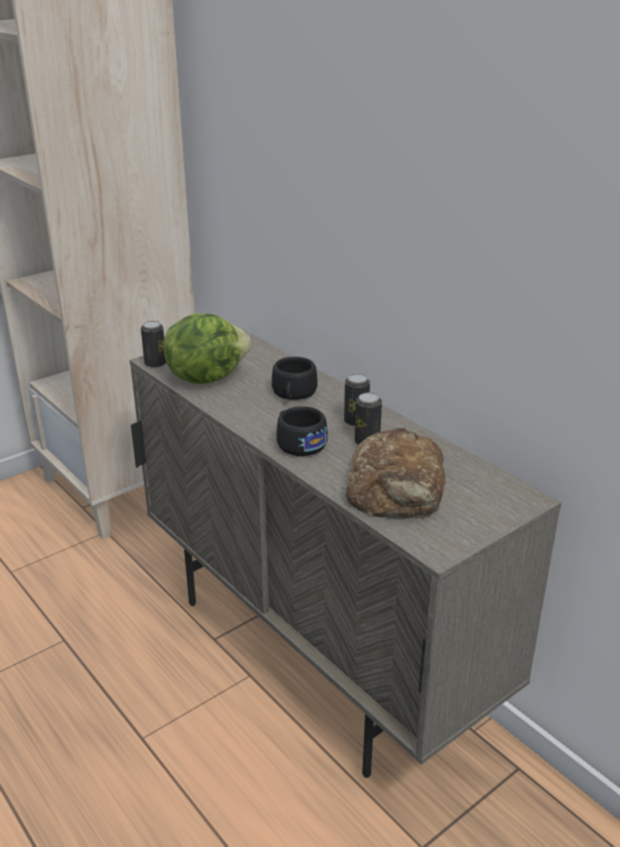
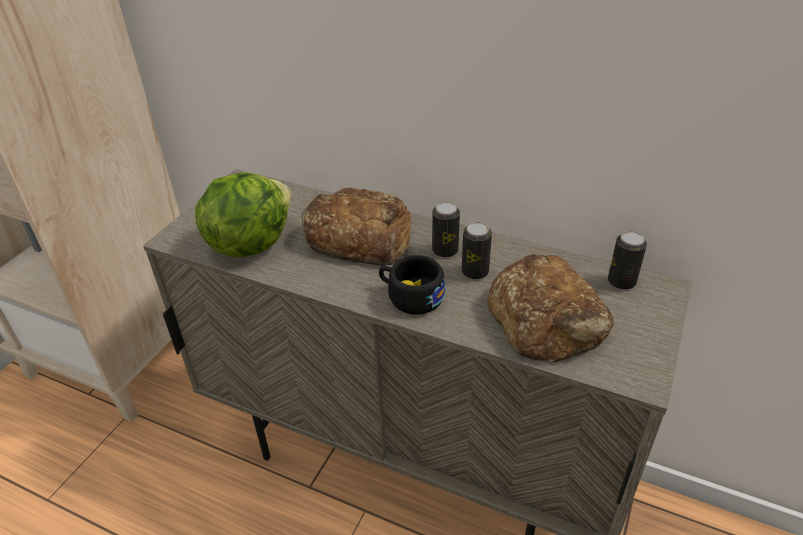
camera: 25 degrees left, 10 degrees up
can [141,321,166,368] -> can moved to [608,231,647,290]
black cup [272,357,317,400] -> bread [302,187,412,266]

